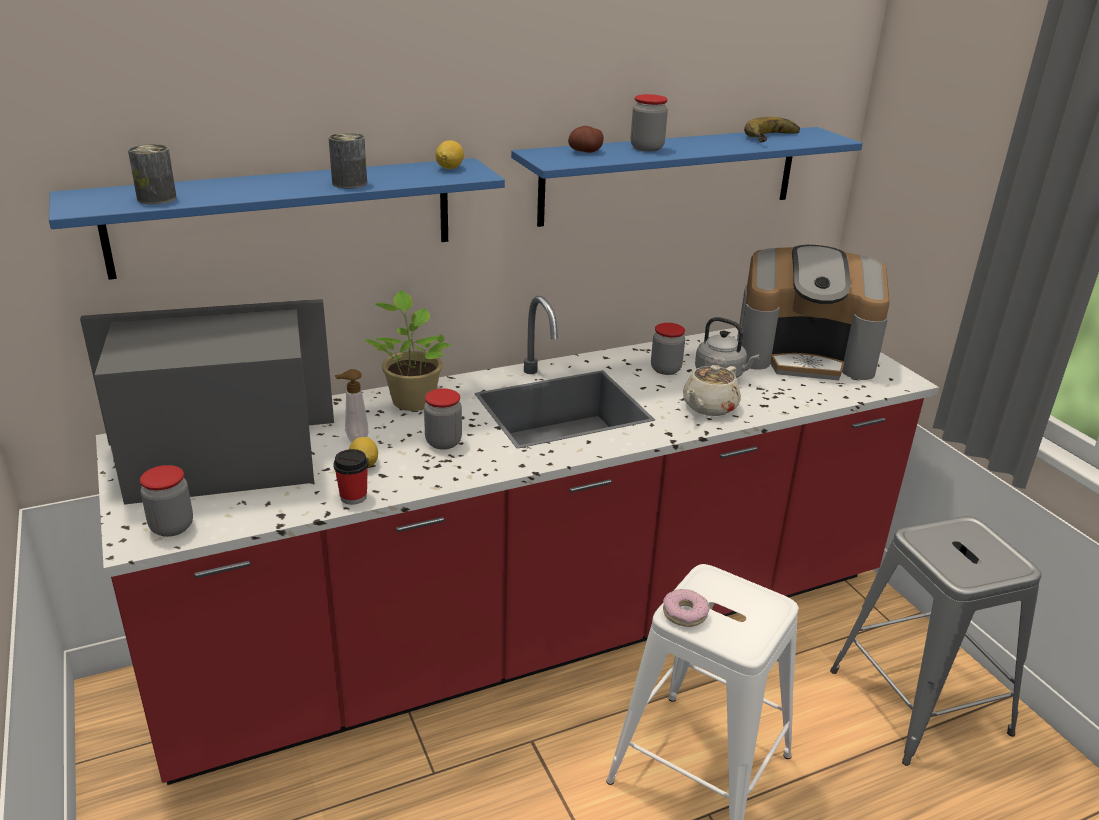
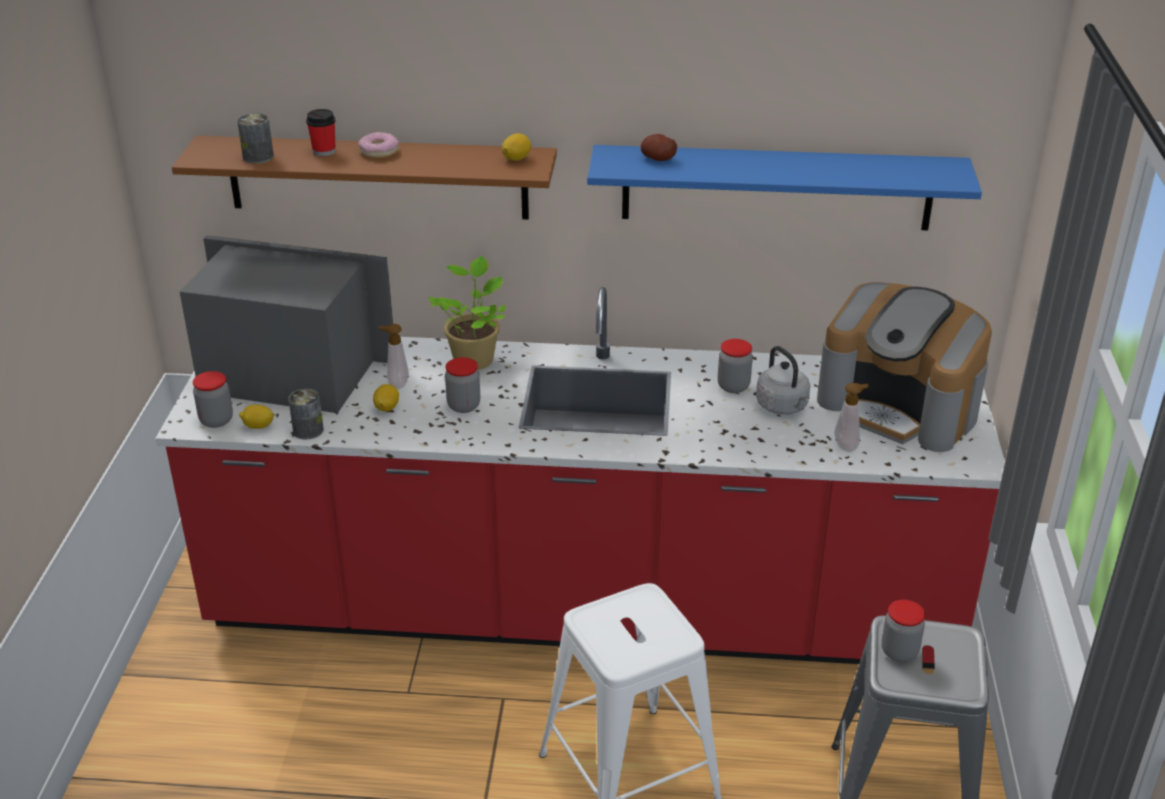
camera: 30 degrees right, 5 degrees up
blue shelf [49,158,505,280] -> brown shelf [172,135,557,220]
can [328,133,367,189] -> can moved to [288,389,324,440]
cup [333,449,369,505] -> cup moved to [306,109,336,156]
jar [631,94,668,152] -> jar moved to [881,600,925,662]
donut [663,589,710,627] -> donut moved to [358,132,399,158]
beige teapot [683,365,741,416] -> none
banana [744,117,800,143] -> none
none -> lemon [239,405,274,429]
none -> soap dispenser [834,383,869,452]

